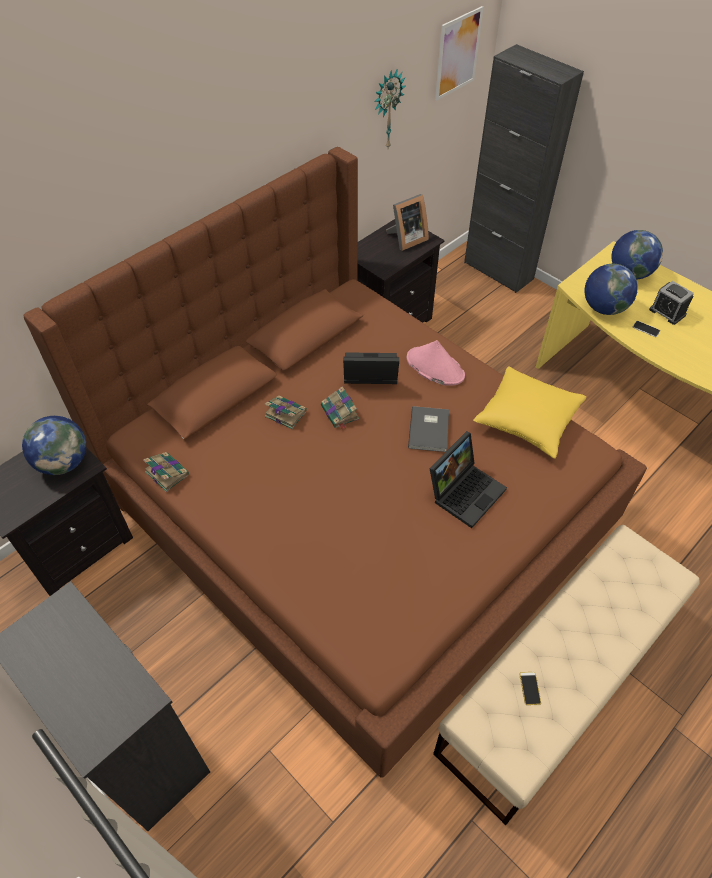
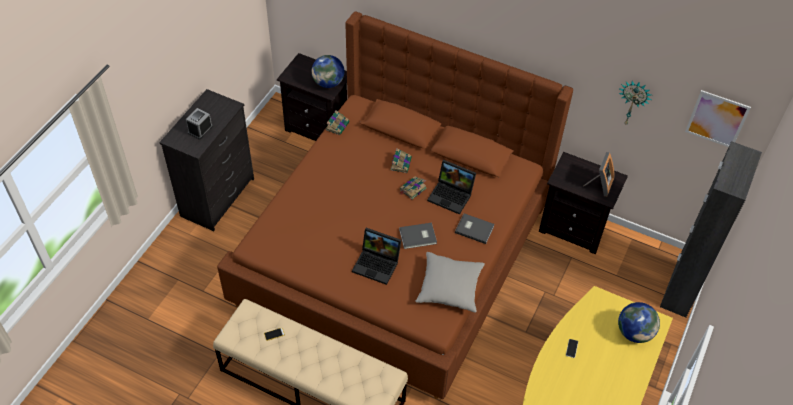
camera: 70 degrees right, 0 degrees up
laptop [343,352,399,384] -> laptop turned 135 degrees clockwise [427,160,476,215]
picture frame [386,194,429,251] -> picture frame turned 105 degrees counterclockwise [583,152,615,196]
pink hat [407,340,465,386] -> grey book [455,213,495,244]
yellow pillow [473,366,586,459] -> grey pillow [415,252,485,312]
globe [584,264,638,315] -> none
alarm clock [649,281,694,325] -> alarm clock moved to [186,108,213,139]

